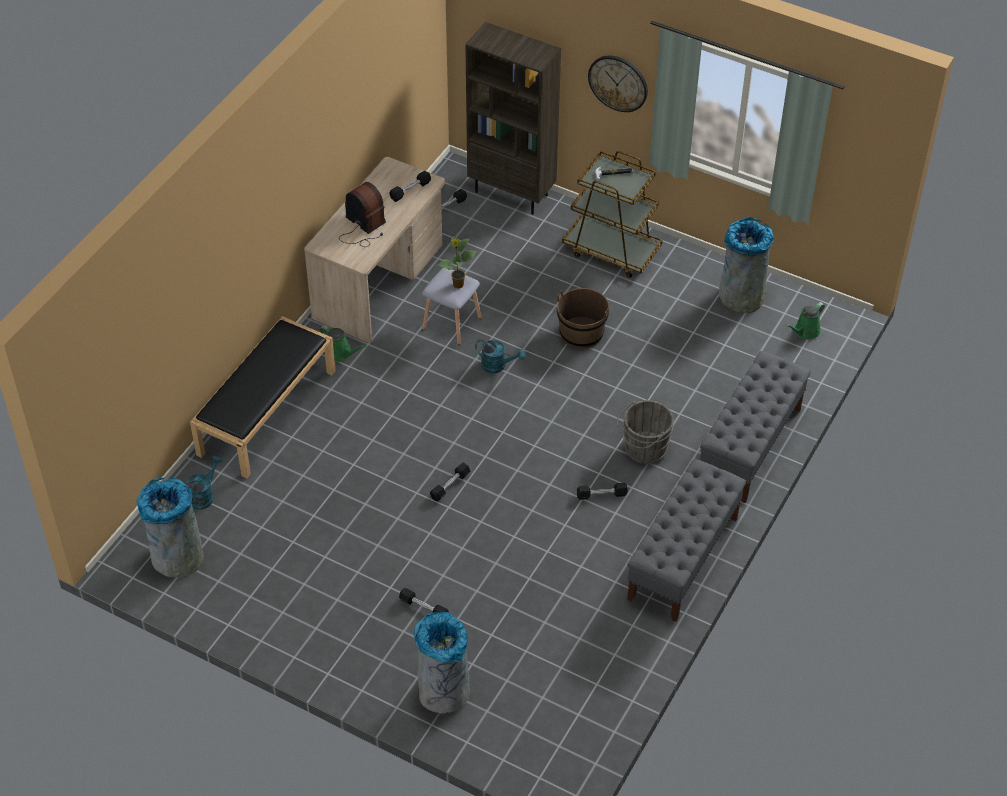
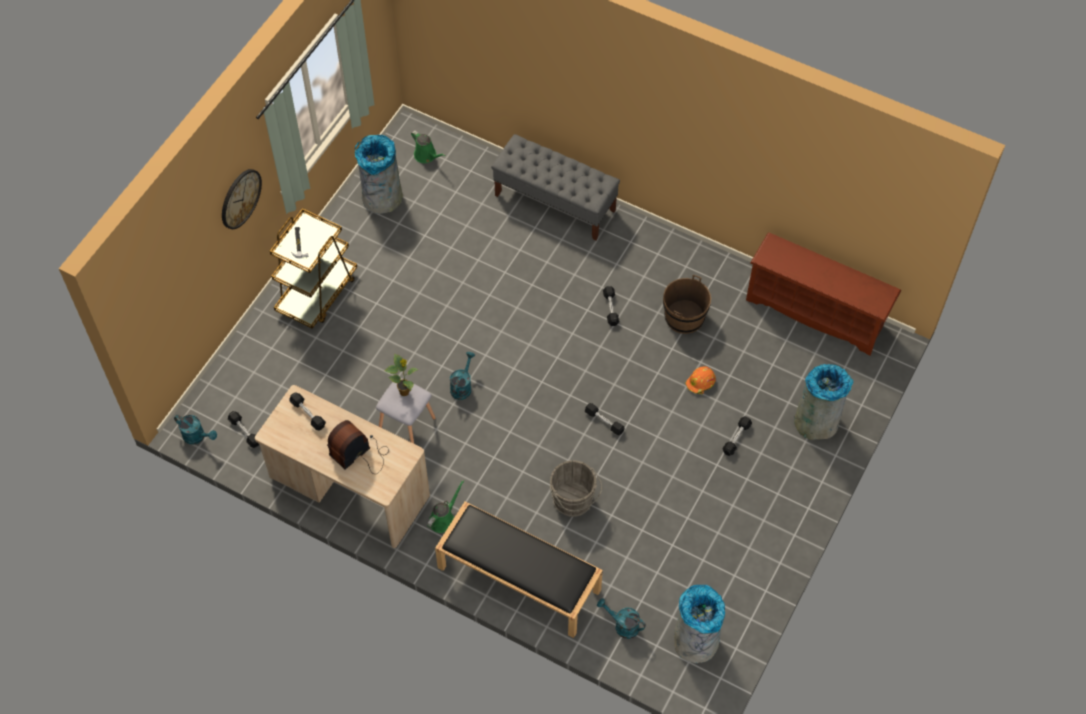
camera: 90 degrees left, 10 degrees up
brown bookcase [465,22,561,214] -> none
brown bucket [557,288,609,349] -> brown bucket moved to [663,275,711,334]
grey bucket [617,400,674,464] -> grey bucket moved to [550,460,602,517]
grey bench [627,459,746,622] -> none
none -> turquoise watering can [174,415,217,445]
none -> orange hard hat [685,366,716,394]
none -> brown shoe rack [746,233,901,355]

